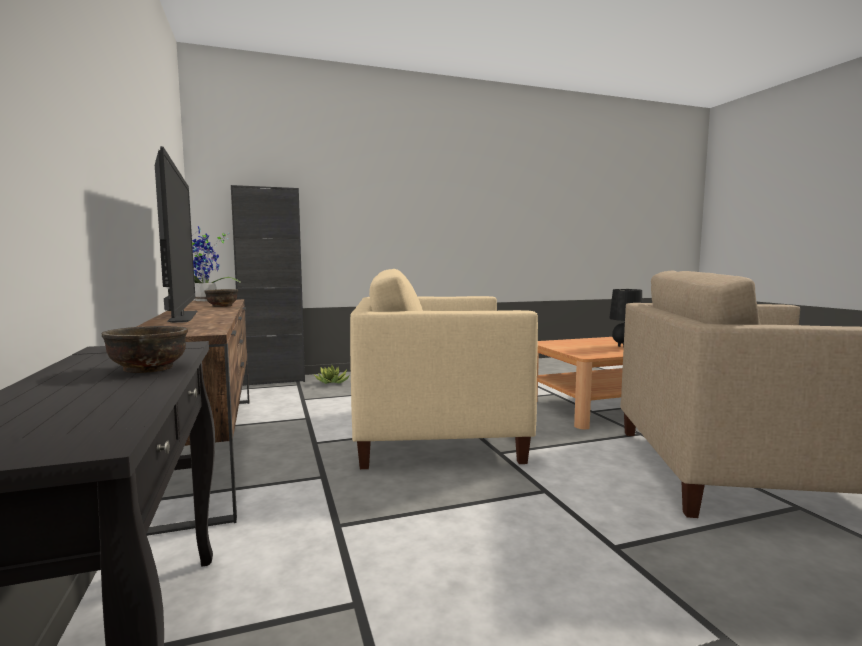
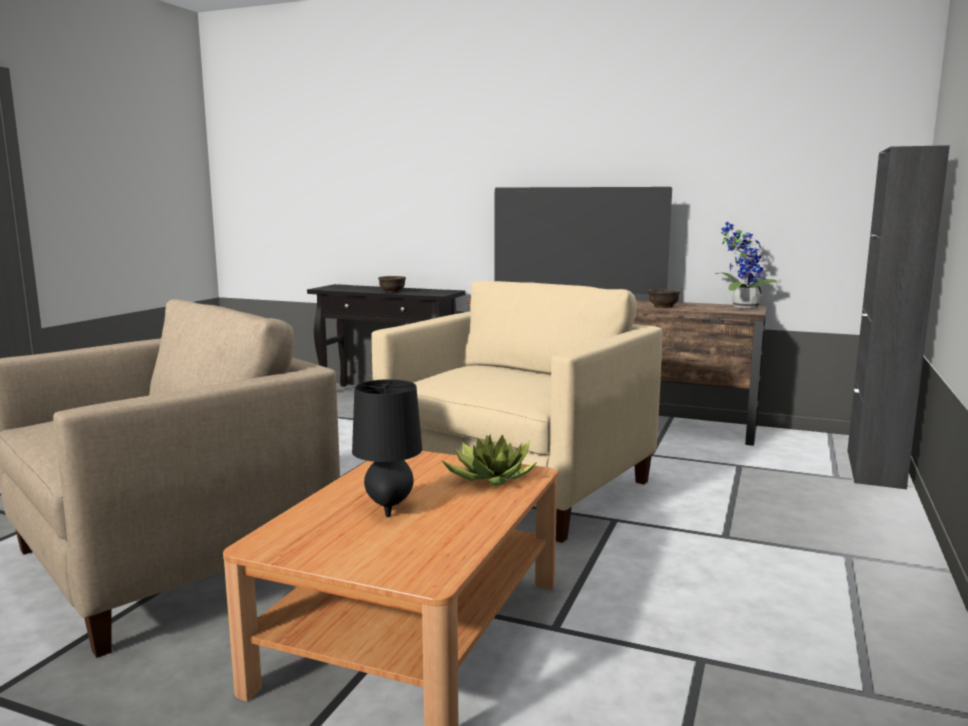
camera: 130 degrees right, 5 degrees up
potted plant [314,365,350,384] -> potted plant moved to [441,434,538,486]

